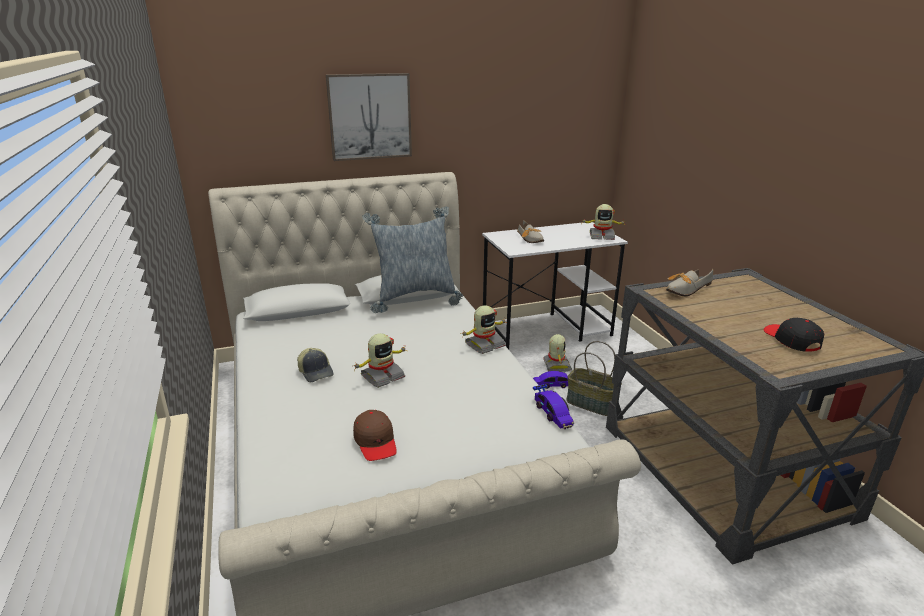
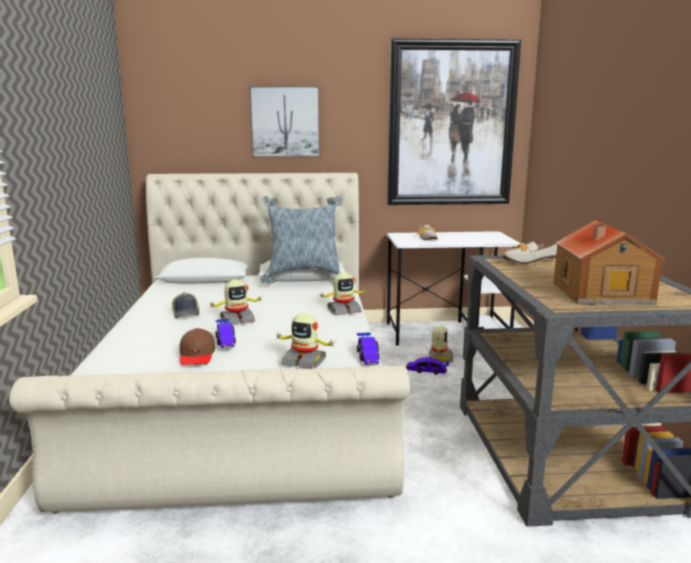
camera: 15 degrees right, 10 degrees down
basket [567,341,622,416] -> none
toy robot [581,204,624,240] -> toy robot moved to [275,313,335,369]
black cap [764,318,824,352] -> toy house [554,220,665,305]
none -> toy car [215,319,236,349]
none -> picture [387,38,521,205]

